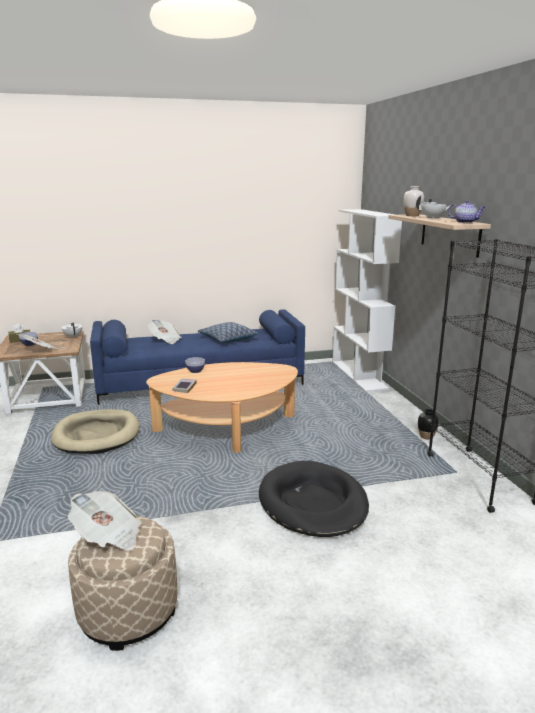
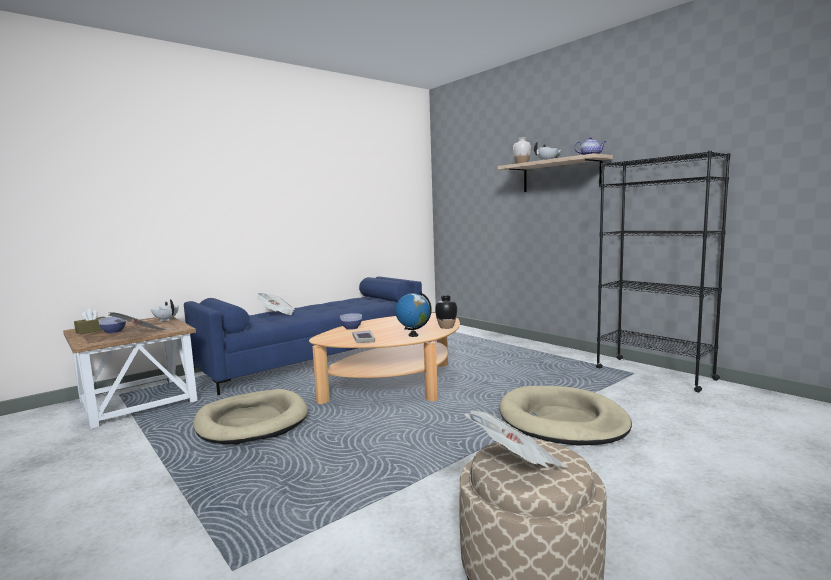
camera: 25 degrees left, 10 degrees down
pillow [198,322,258,343] -> none
black dog bed [259,461,369,537] -> beige dog bed [499,386,632,446]
white bookcase [332,209,402,392] -> none
black vase [418,409,439,439] -> black vase moved to [435,295,457,329]
none -> globe [395,292,432,337]

